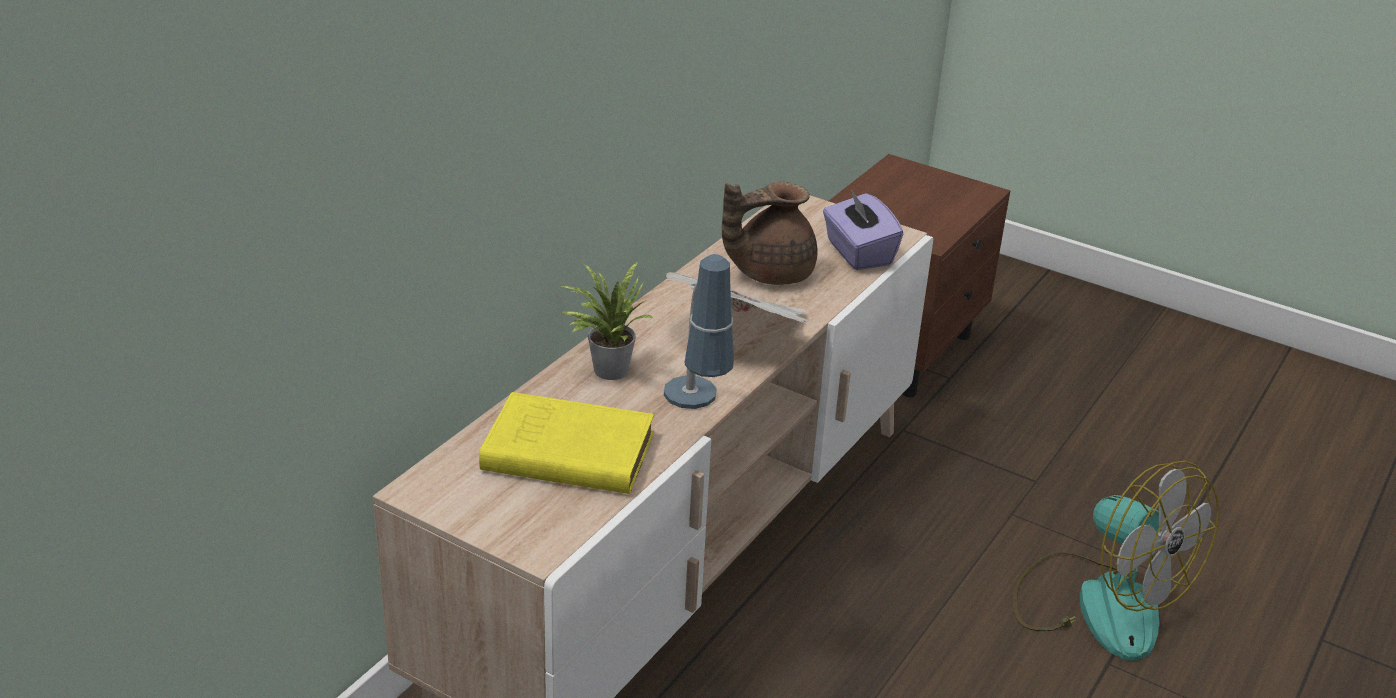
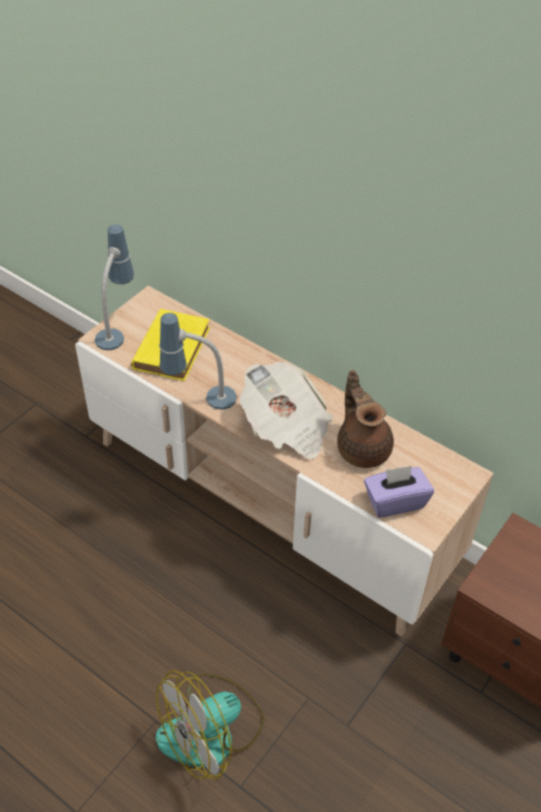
camera: 95 degrees right, 15 degrees up
potted plant [560,262,654,380] -> none
none -> table lamp [95,224,134,350]

